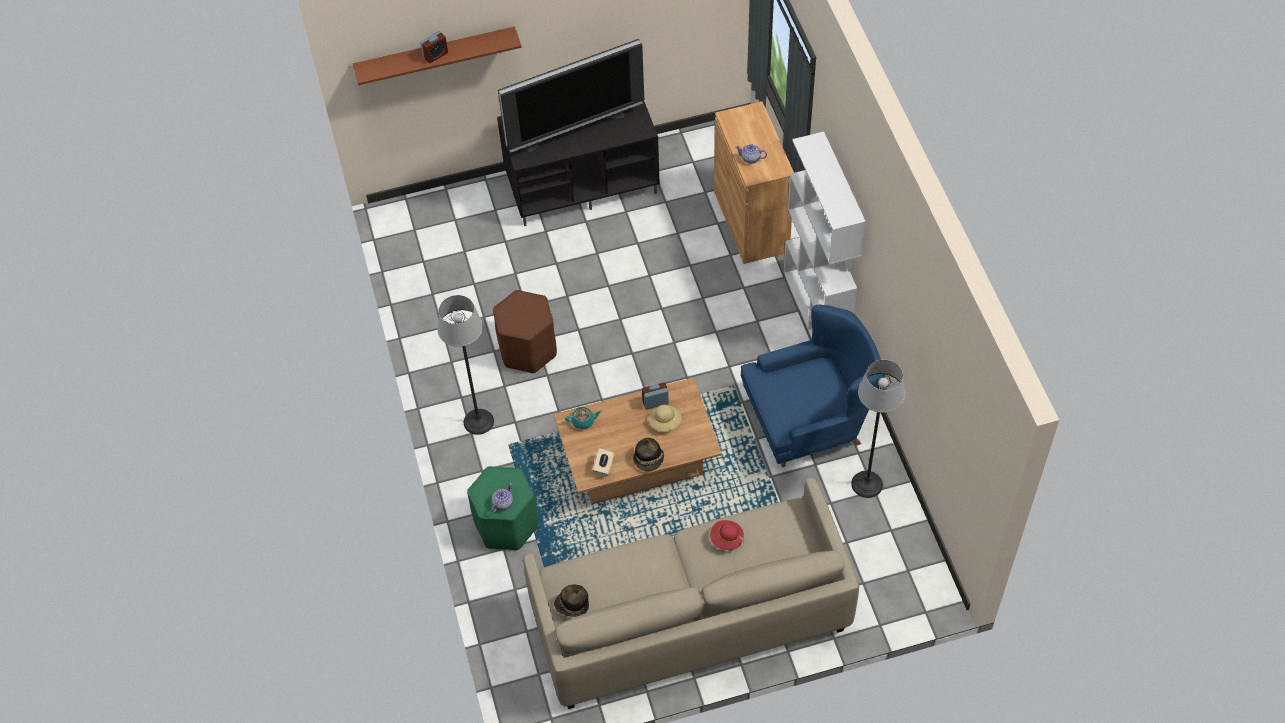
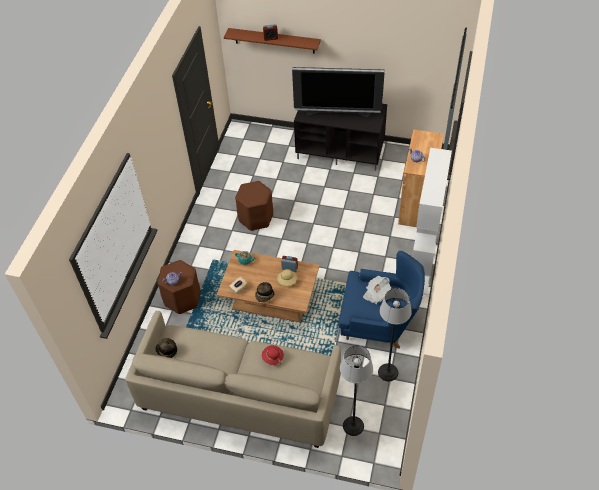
camera: 30 degrees right, 5 degrees down
floor lamp [437,295,494,435] -> floor lamp moved to [340,345,373,436]
green stool [467,466,538,550] -> brown stool [157,260,201,314]
none -> newspaper [363,276,391,304]

